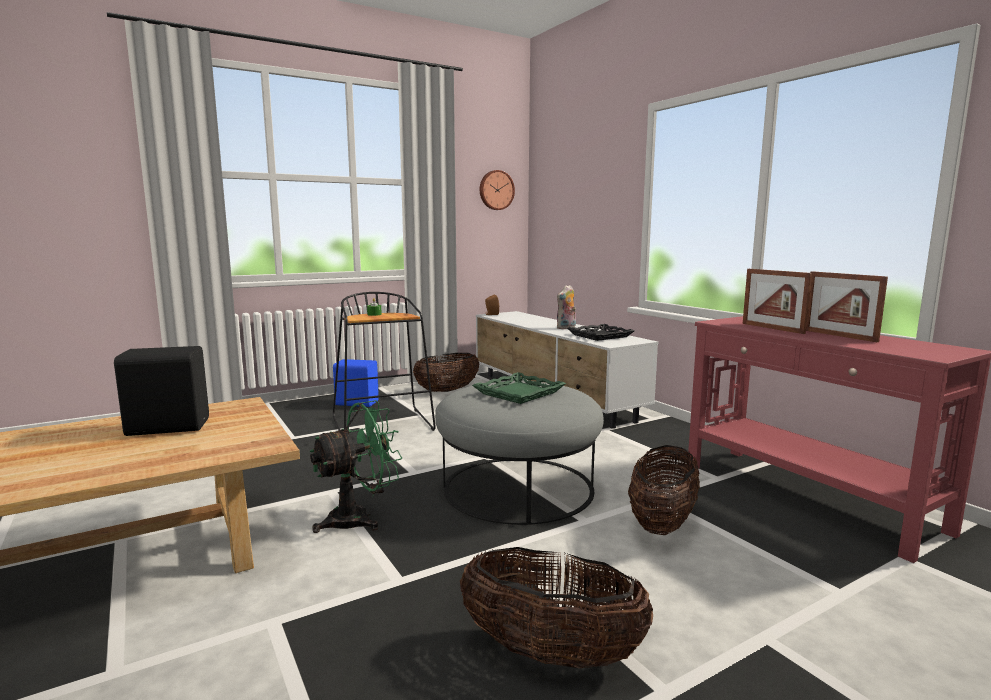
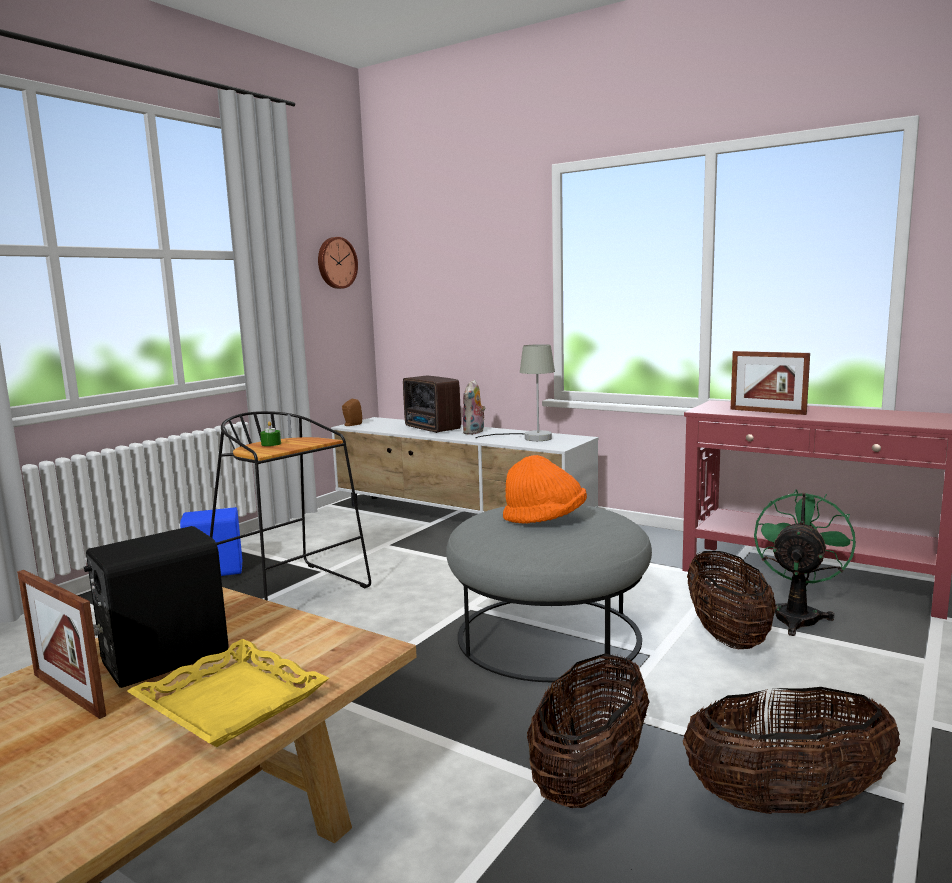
camera: 25 degrees left, 0 degrees up
green fan [309,400,402,533] -> green fan moved to [754,489,856,636]
basket [413,353,479,392] -> basket moved to [527,653,650,808]
green tray [472,372,566,404] -> orange hat [503,455,587,524]
black tray [567,324,634,341] -> grey table lamp [475,344,555,441]
picture frame [806,271,888,342] -> picture frame moved to [17,570,106,719]
none -> yellow tray [127,639,329,747]
none -> radio [403,375,461,433]

